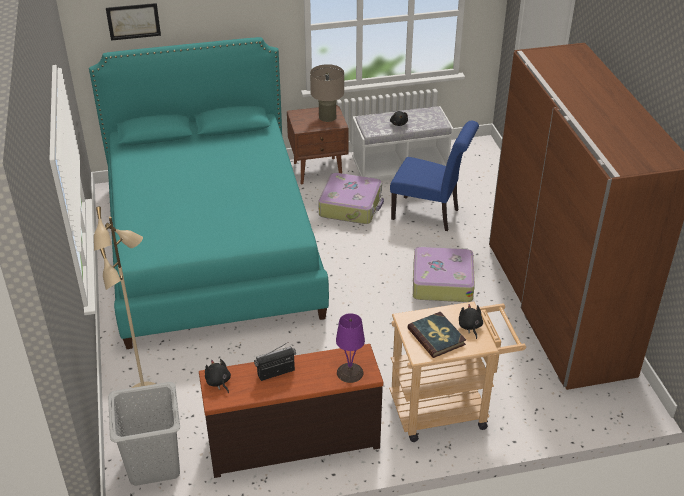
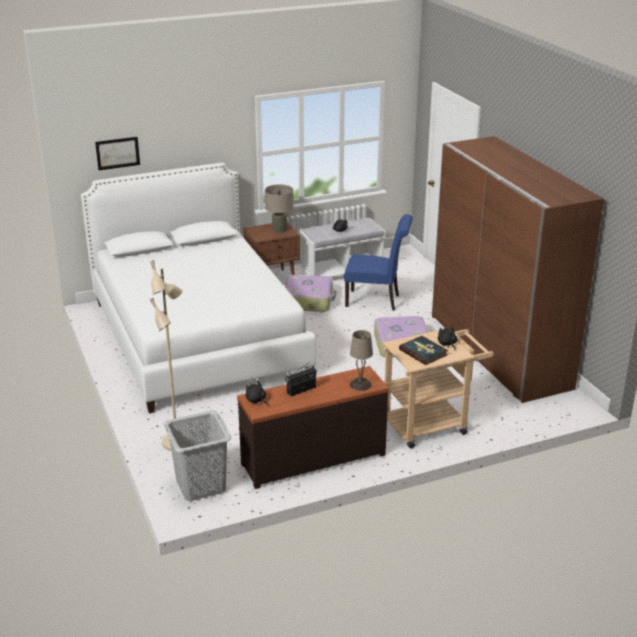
camera: 10 degrees left, 10 degrees down
turquoise bed [89,37,329,349] -> white bed [81,163,316,413]
purple table lamp [336,313,365,383] -> beige table lamp [350,330,373,391]

